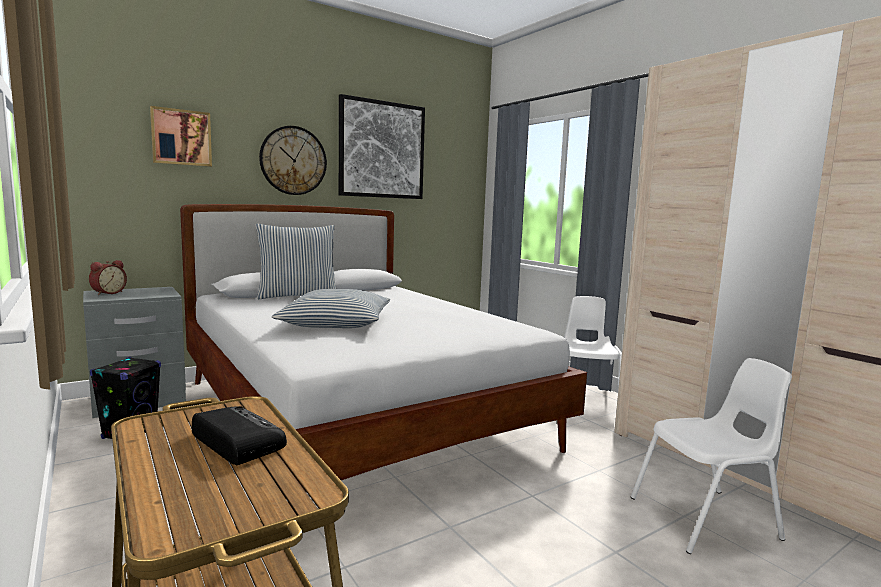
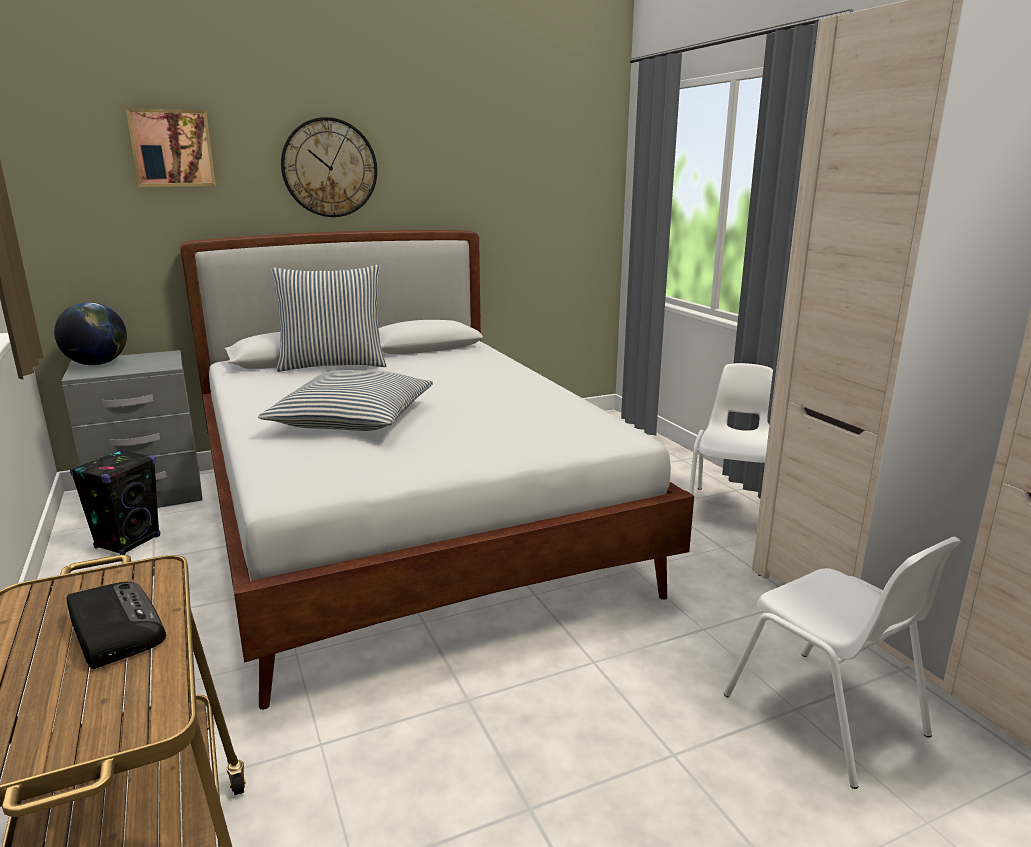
camera: 10 degrees right, 10 degrees up
alarm clock [89,260,127,295] -> globe [54,302,127,365]
picture [339,94,425,199] -> none
white chair [631,358,792,554] -> white chair turned 60 degrees clockwise [724,537,961,789]

